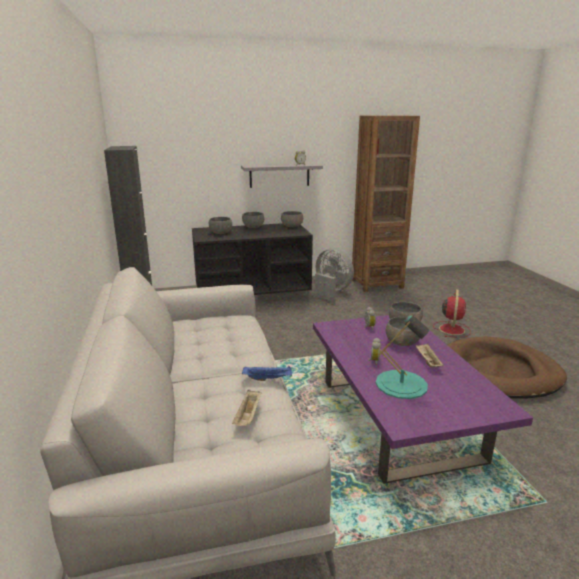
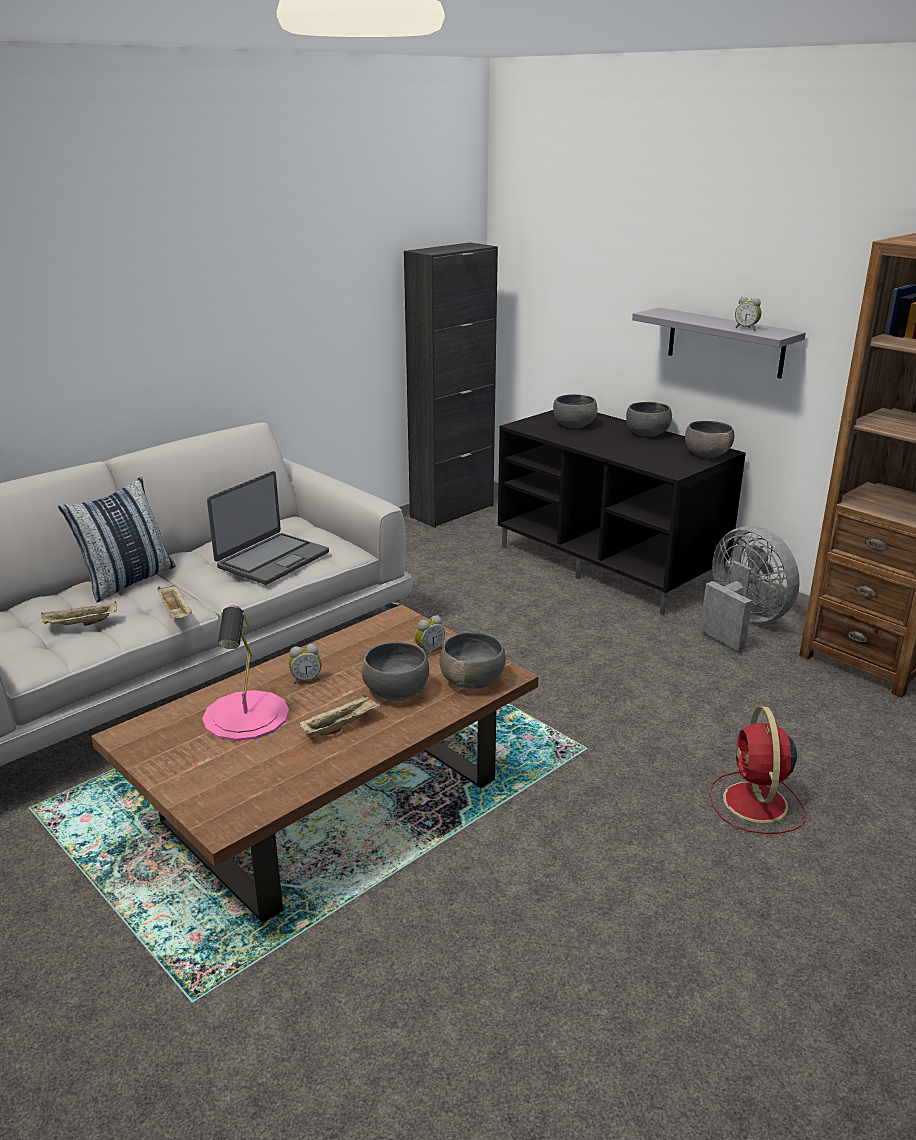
camera: 60 degrees right, 5 degrees up
blue tray [242,366,292,381] -> beige tray [158,585,192,618]
purple coffee table [313,315,533,484] -> brown coffee table [91,605,539,923]
grey fan [315,248,354,301] -> grey fan turned 45 degrees counterclockwise [700,526,800,651]
turquoise table lamp [376,315,430,399] -> pink table lamp [202,606,289,741]
red fan [433,289,471,337] -> red fan turned 105 degrees clockwise [710,706,806,834]
brown dog bed [447,337,567,399] -> none
none -> pillow [58,477,176,603]
none -> laptop [207,471,329,585]

